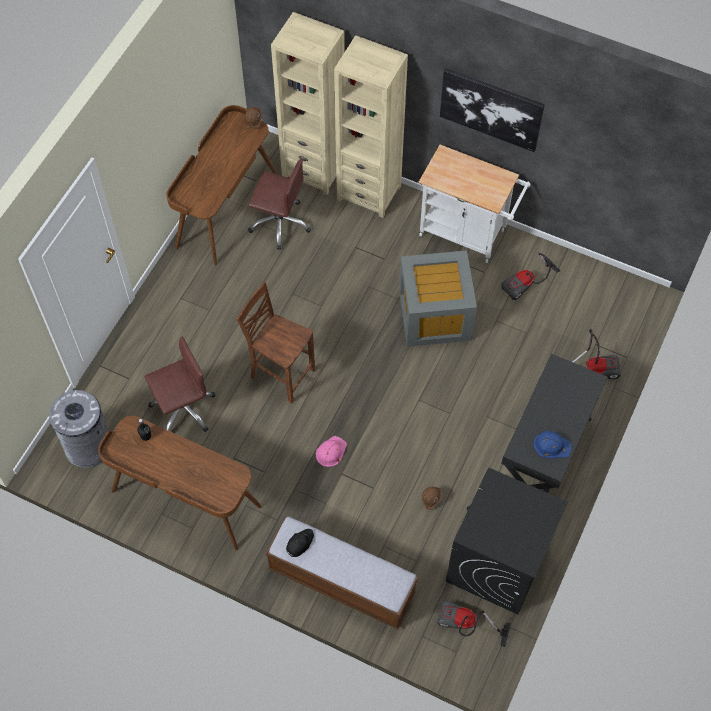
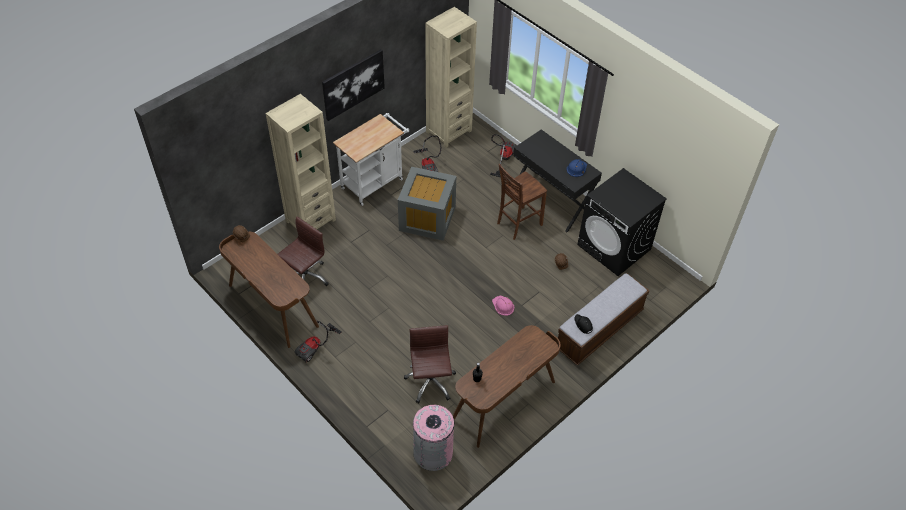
camera: 70 degrees left, 10 degrees down
grey trash can [49,390,108,468] -> pink trash can [413,405,454,471]
brown chair [236,282,315,403] -> brown chair moved to [497,164,547,240]
beige bookcase [271,12,345,195] -> beige bookcase moved to [425,7,477,147]
vacuum cleaner [437,601,511,647] -> vacuum cleaner moved to [294,321,341,362]

